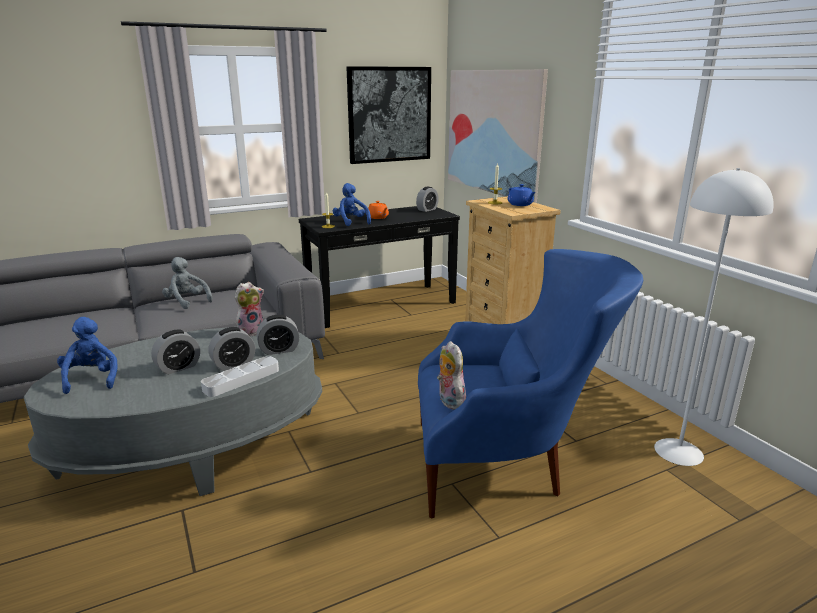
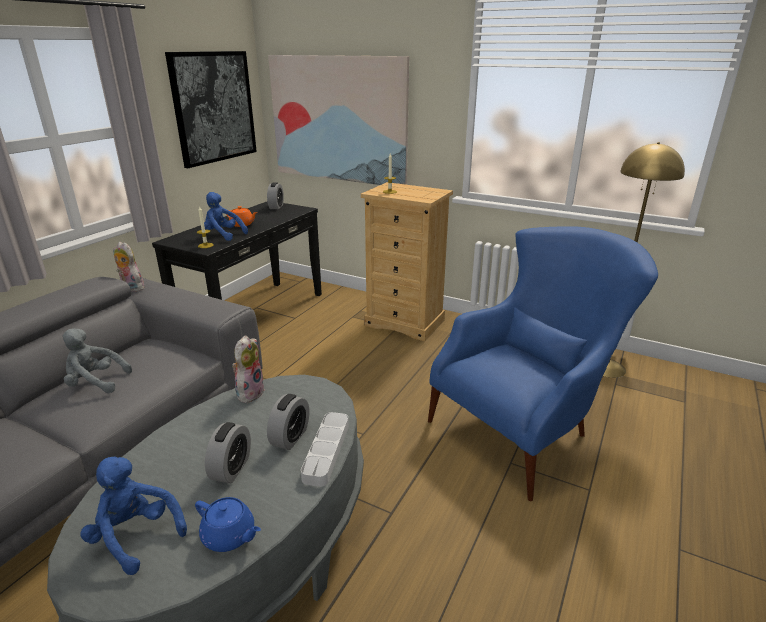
camera: 35 degrees left, 5 degrees up
alarm clock [257,315,300,355] -> none
plush toy [437,341,466,410] -> plush toy moved to [113,242,144,292]
blue teapot [508,184,536,206] -> blue teapot moved to [195,497,261,552]
white floor lamp [654,168,774,466] -> yellow floor lamp [603,142,685,378]

